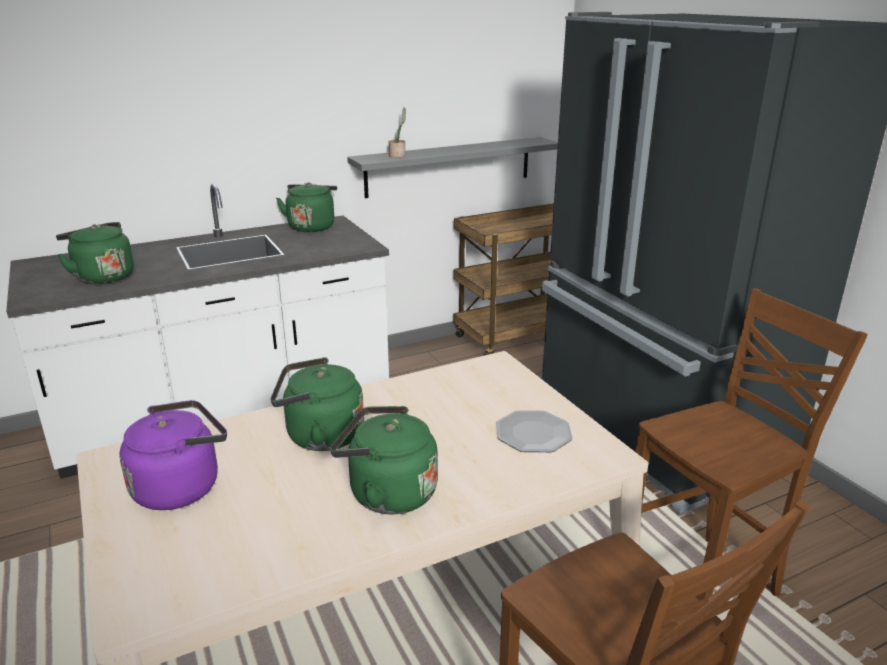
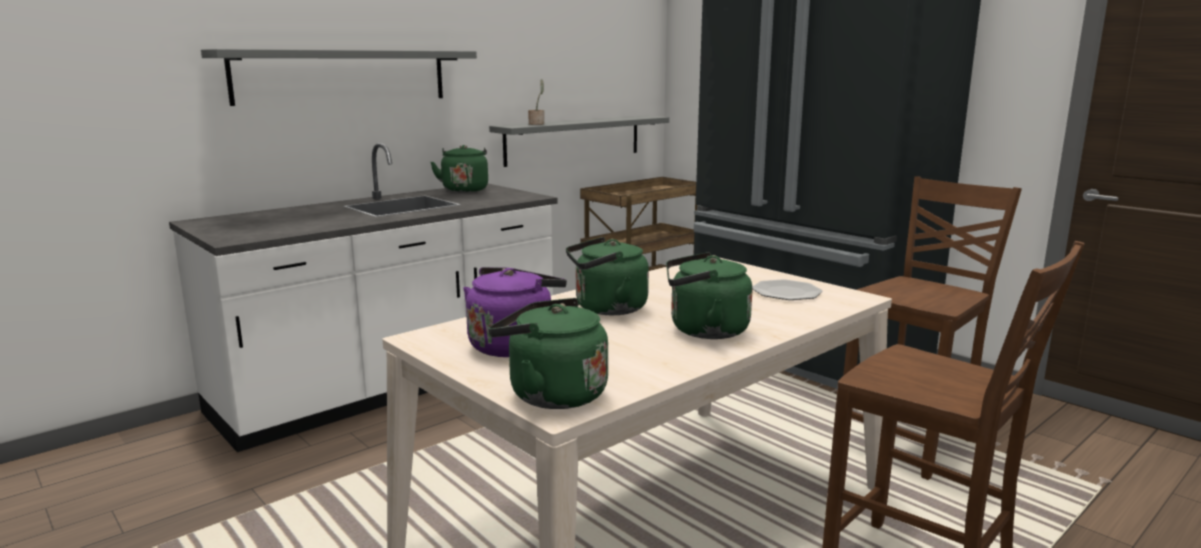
camera: 15 degrees left, 10 degrees down
green kettle [56,222,134,284] -> green kettle moved to [488,298,608,409]
none -> grey shelf [201,49,477,106]

